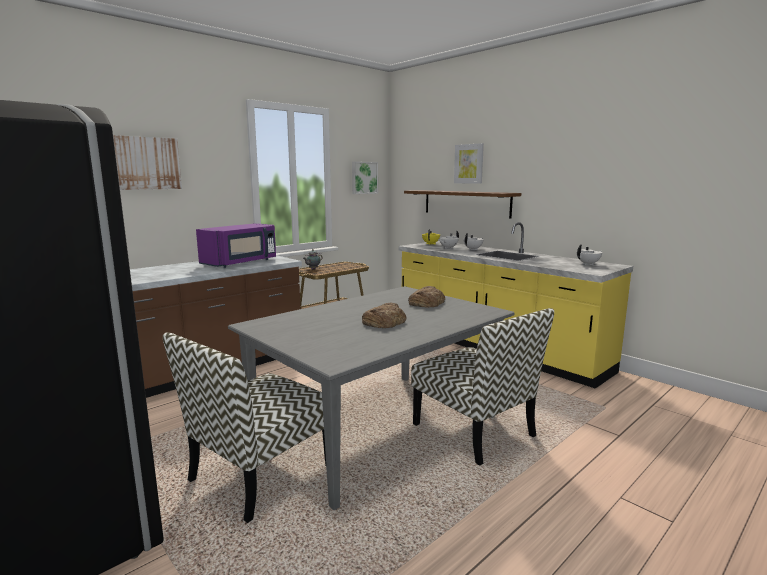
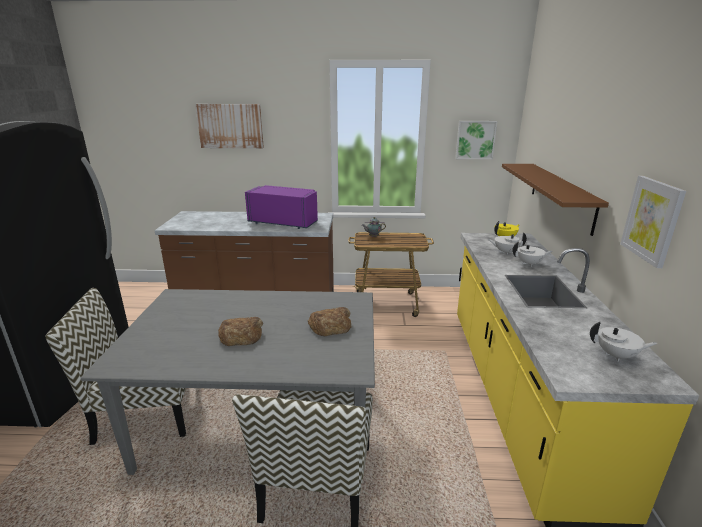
camera: 45 degrees right, 10 degrees up
purple microwave [196,223,276,268] -> purple microwave turned 150 degrees counterclockwise [245,185,318,229]
picture [454,143,484,184] -> picture moved to [620,176,686,268]

